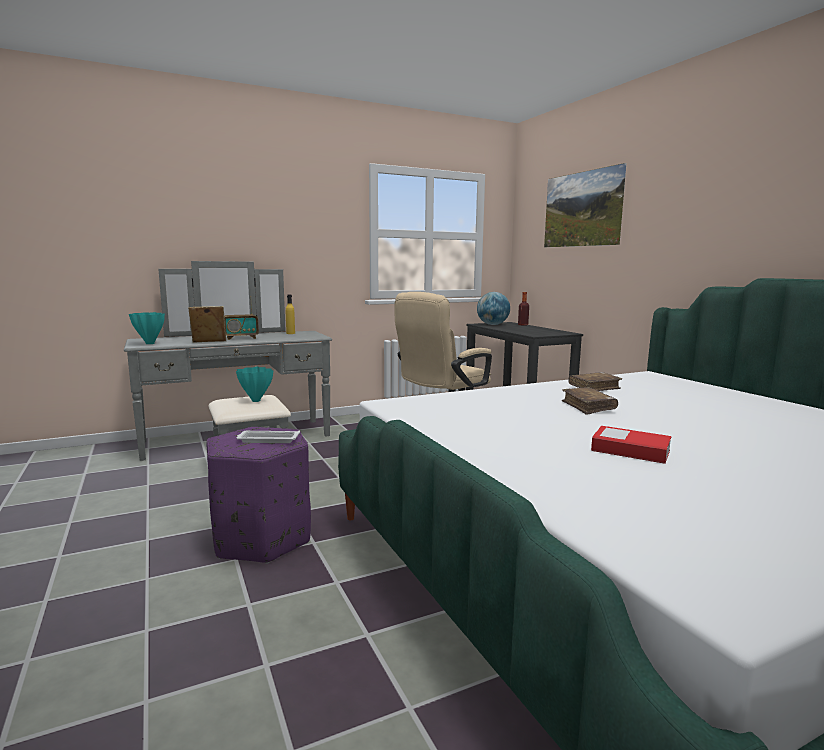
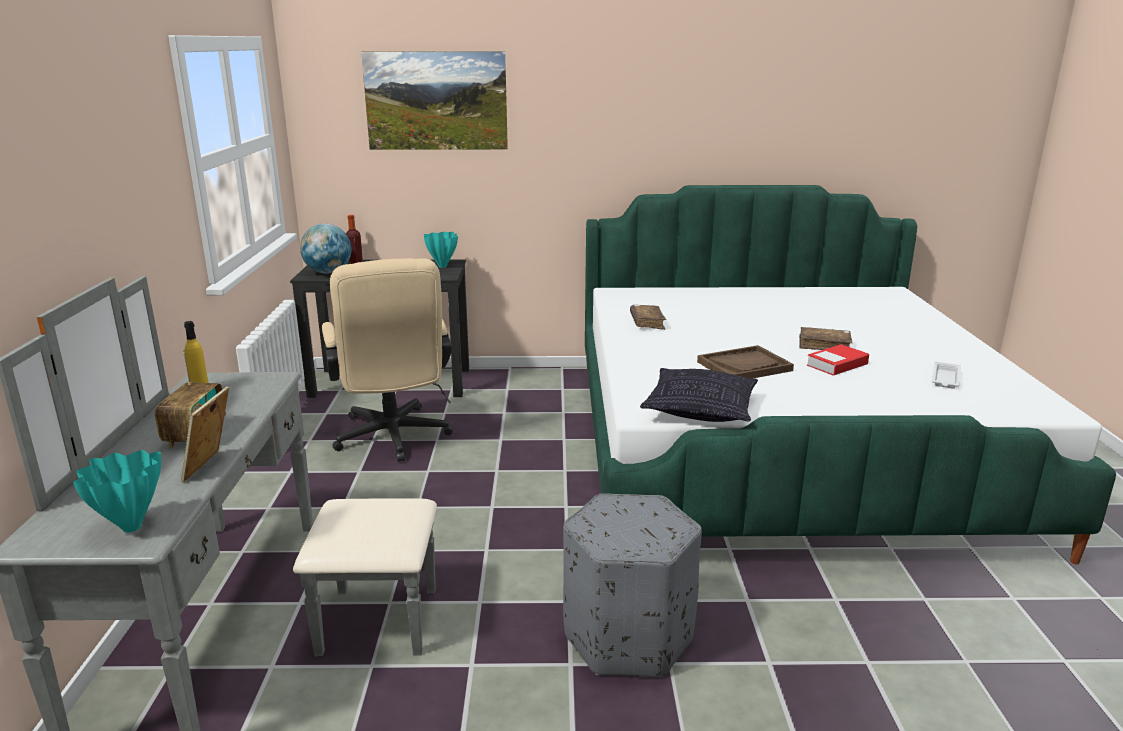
camera: 65 degrees left, 10 degrees up
purple ottoman [206,427,311,564] -> grey ottoman [563,493,702,677]
turquoise vase [236,367,273,402] -> turquoise vase moved to [424,232,458,268]
white tray [237,431,300,443] -> white tray moved to [932,361,961,388]
brown book [562,387,618,415] -> brown book moved to [799,327,852,350]
none -> pillow [640,368,758,422]
none -> brown tray [697,345,794,379]

